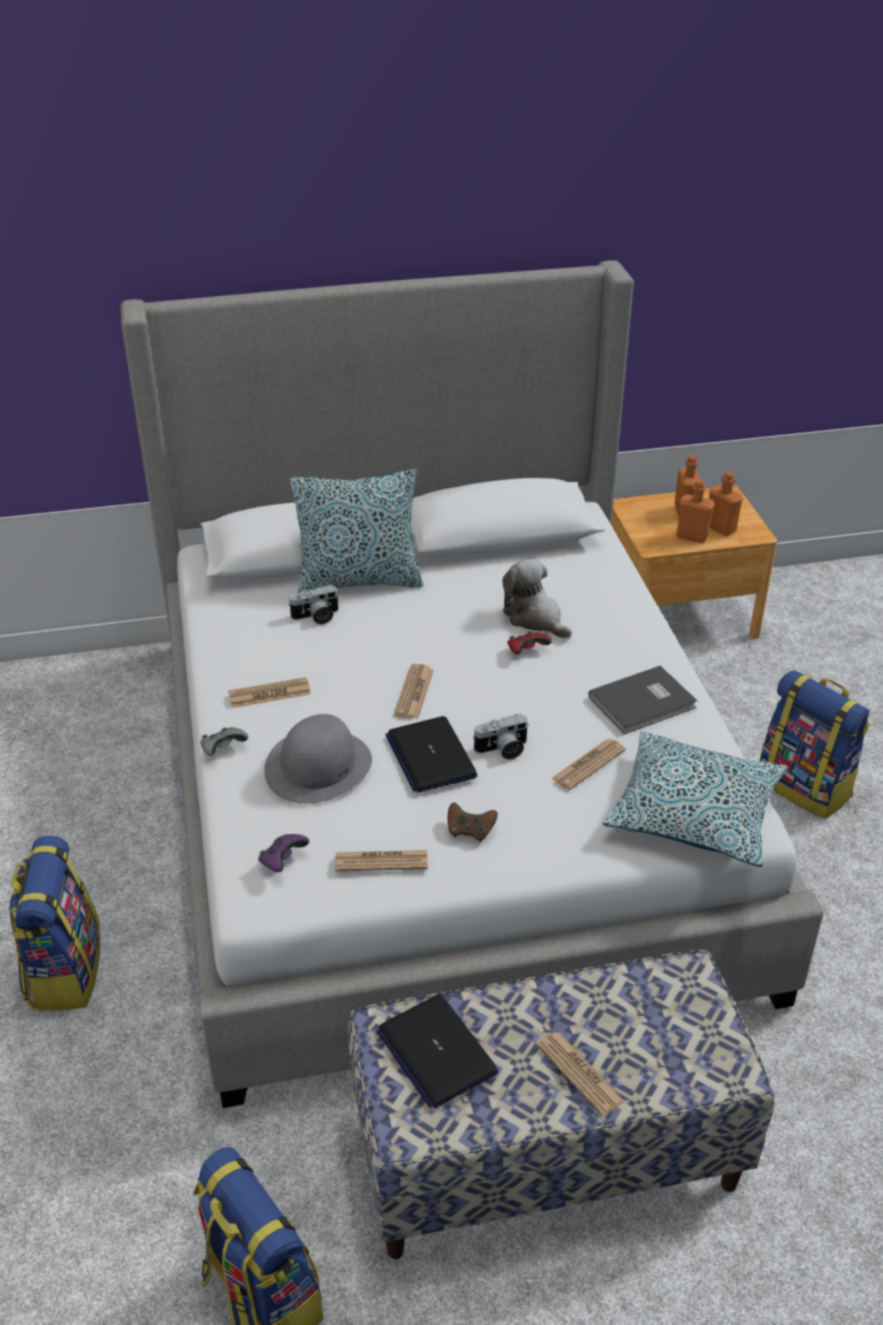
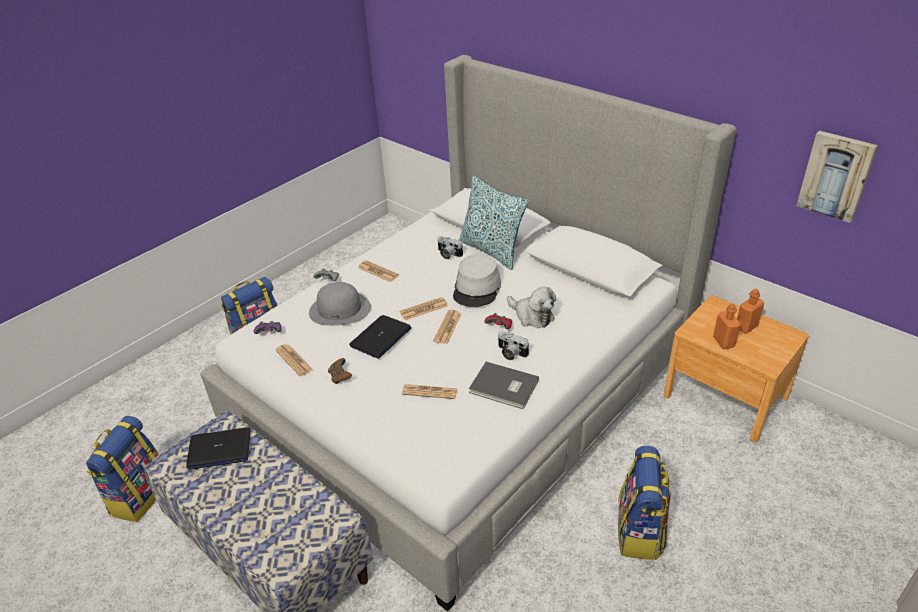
camera: 55 degrees right, 0 degrees up
laptop [377,994,499,1108] -> laptop turned 120 degrees counterclockwise [186,427,251,470]
camera [473,714,529,759] -> camera moved to [498,331,529,360]
plush toy [502,559,572,638] -> plush toy turned 120 degrees clockwise [507,287,556,328]
newspaper [537,1032,625,1116] -> newspaper moved to [433,310,461,344]
pillow [603,731,788,867] -> none
orange bottle [709,472,743,536] -> none
none -> grey hat [453,253,501,307]
none -> picture [796,131,878,223]

